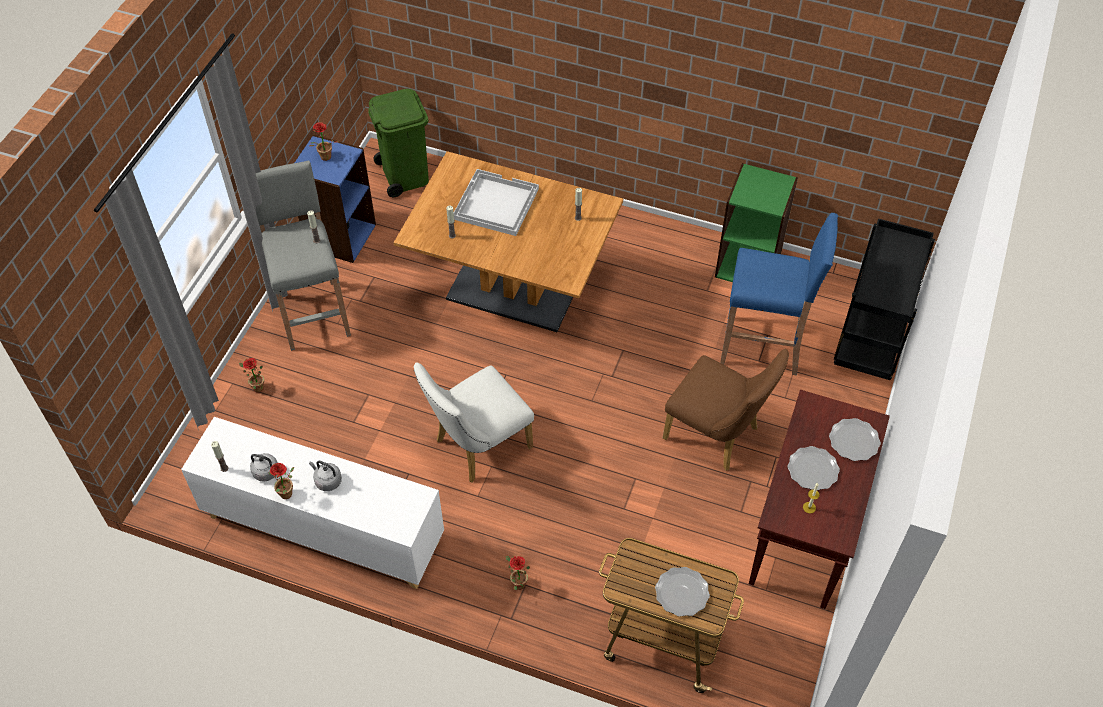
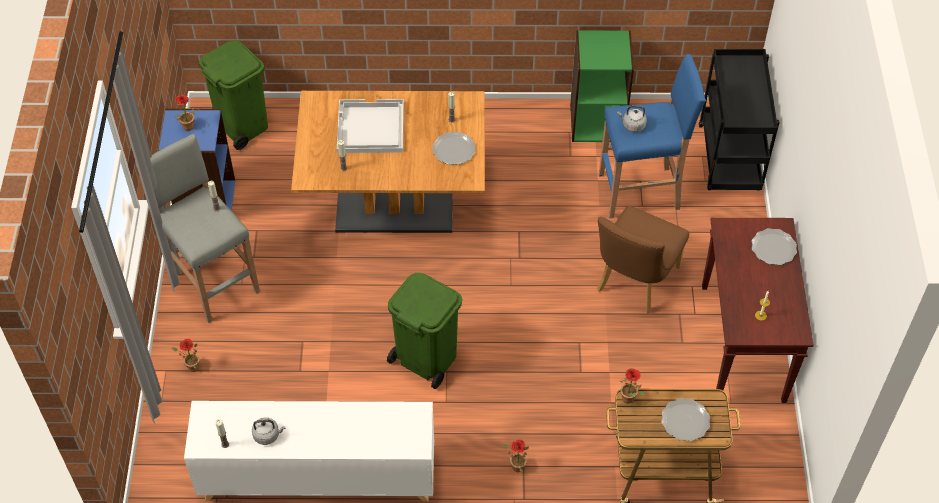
camera: 20 degrees left, 0 degrees up
potted plant [268,463,294,499] -> potted plant moved to [620,369,645,403]
grey kettle [309,461,342,491] -> grey kettle moved to [617,105,647,132]
white chair [414,363,534,483] -> green trash can [387,273,462,389]
brown chair [663,349,789,471] -> brown chair turned 105 degrees clockwise [597,206,689,314]
plate [787,446,840,490] -> plate moved to [433,132,476,165]

